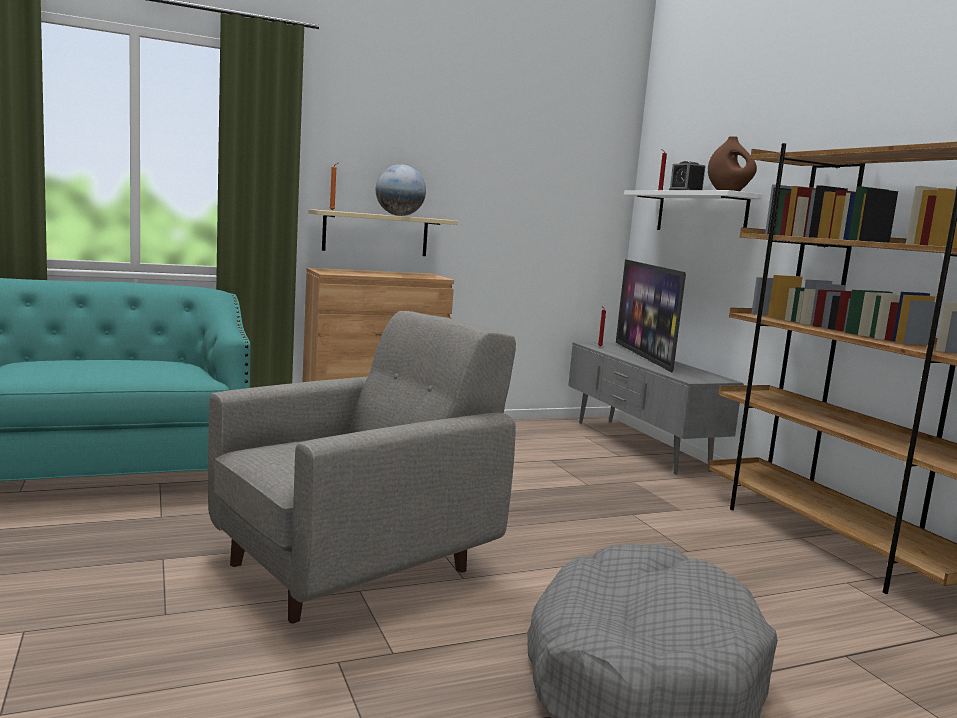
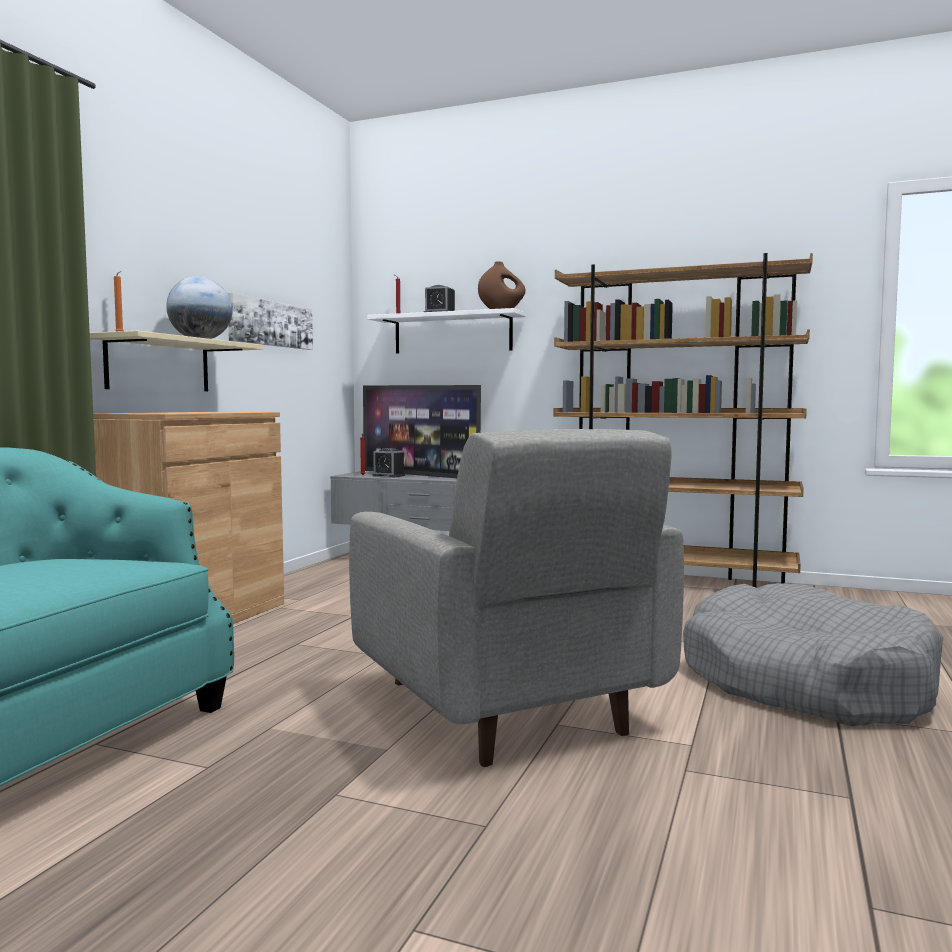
camera: 45 degrees left, 5 degrees down
grey armchair [208,311,516,624] -> grey armchair turned 150 degrees clockwise [349,429,684,767]
none -> picture [228,293,313,350]
none -> alarm clock [372,448,405,477]

